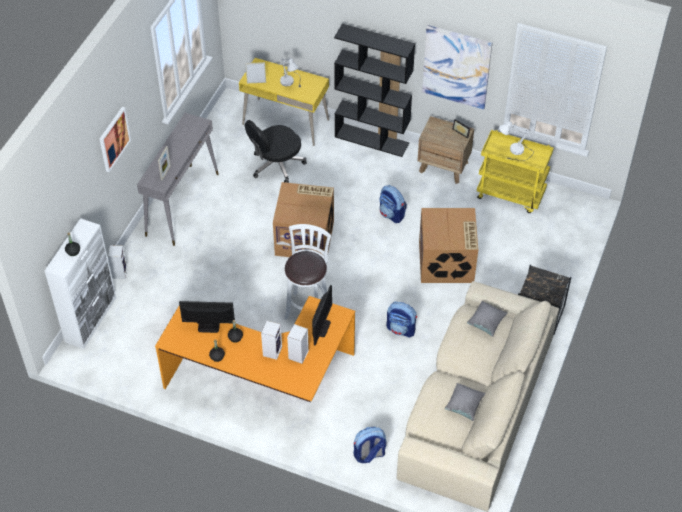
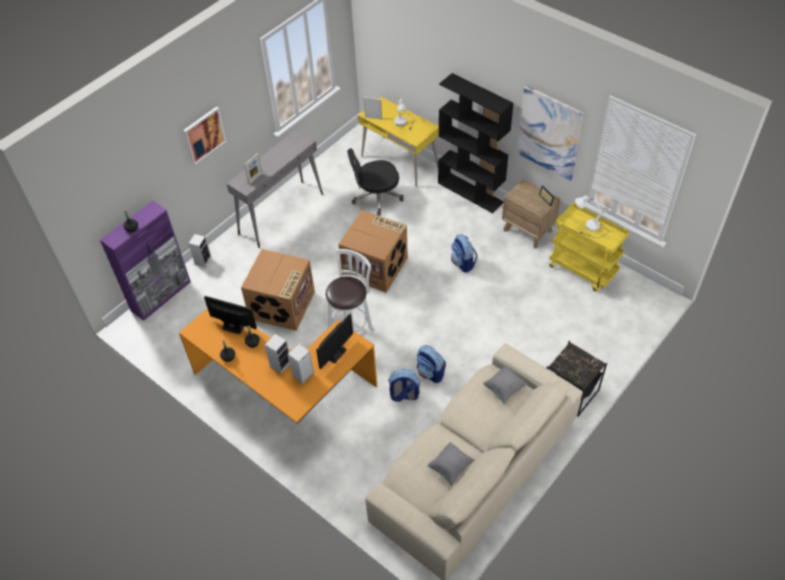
camera: 20 degrees right, 0 degrees up
white cabinet [45,218,116,349] -> purple cabinet [100,201,191,321]
backpack [354,427,386,463] -> backpack moved to [388,369,420,402]
cardboard box [419,208,478,283] -> cardboard box moved to [241,249,315,331]

